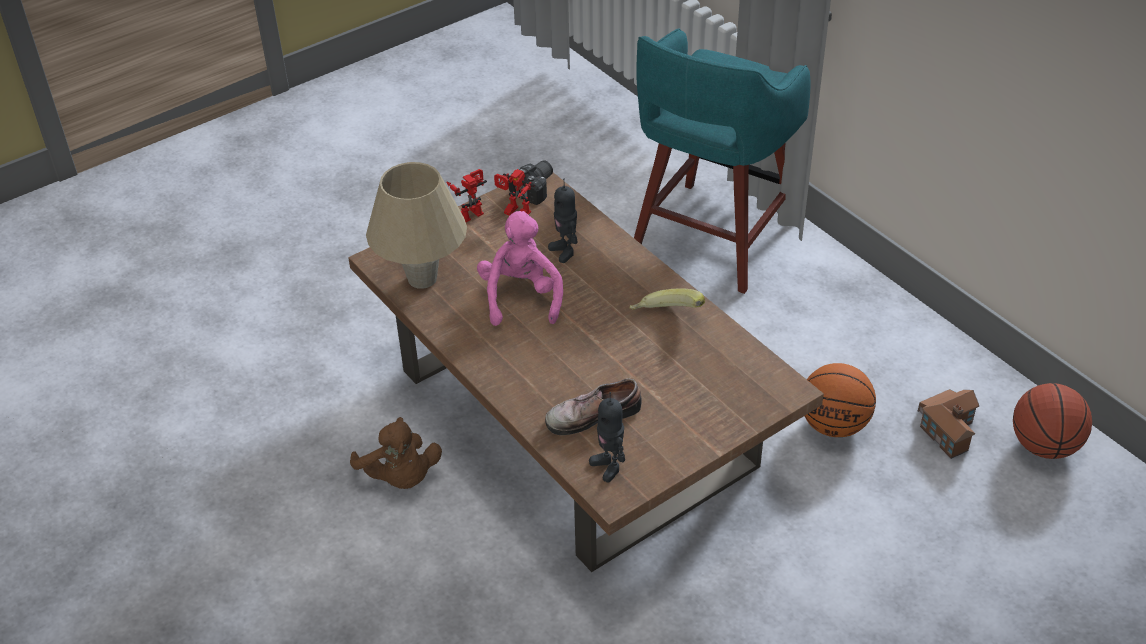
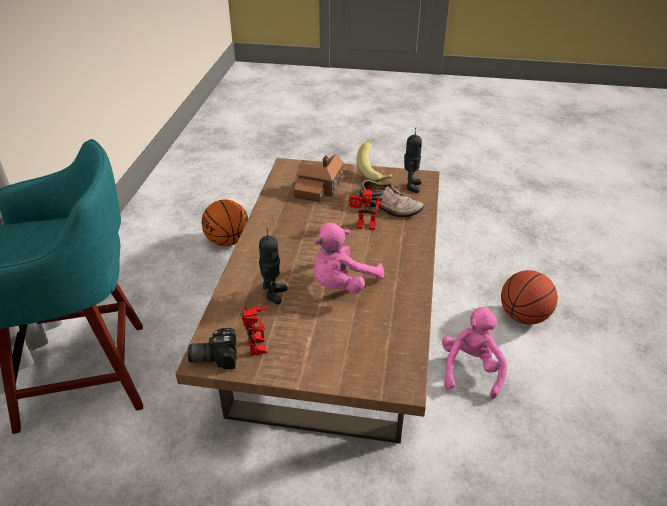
camera: 135 degrees left, 5 degrees down
brown plush toy [350,417,442,489] -> pink plush toy [442,307,507,399]
beige table lamp [366,162,467,289] -> none
toy robot [446,169,487,222] -> toy robot moved to [349,189,382,230]
banana [630,288,705,310] -> banana moved to [357,141,392,182]
toy house [918,389,979,459] -> toy house moved to [294,154,344,202]
basketball [1013,383,1092,459] -> basketball moved to [501,270,558,325]

